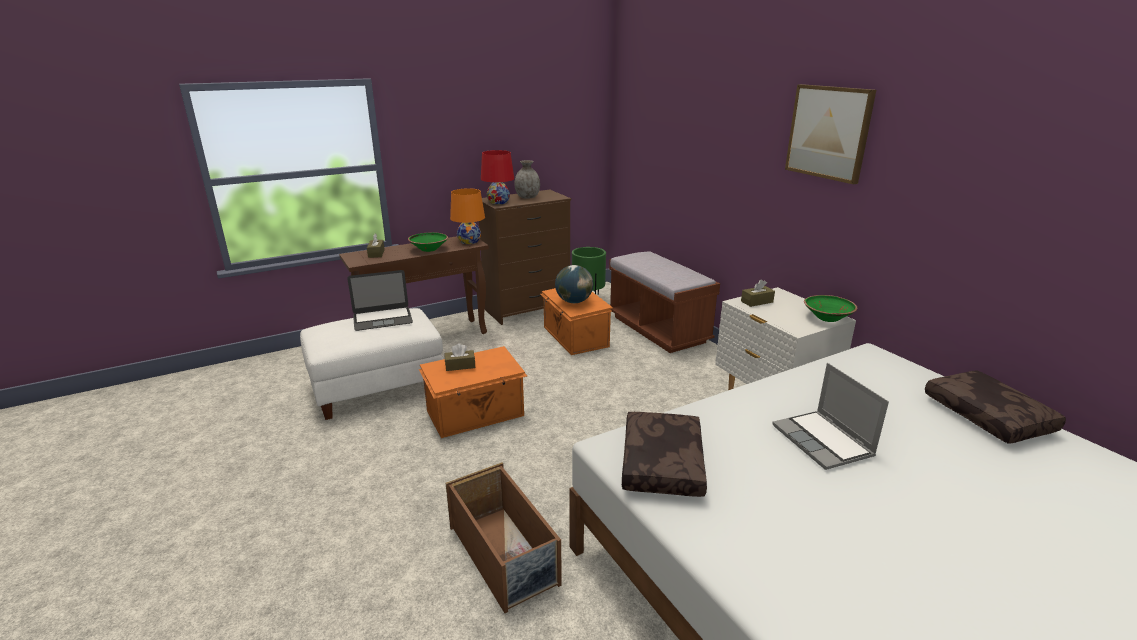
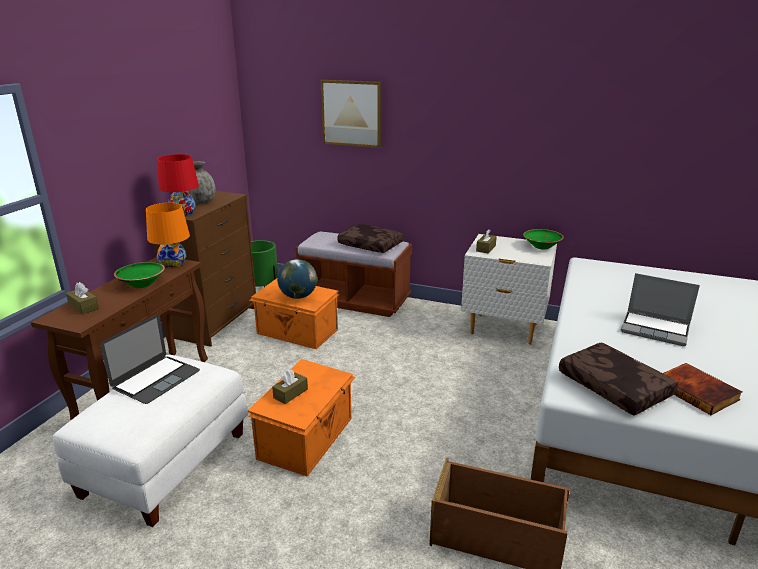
camera: 40 degrees left, 0 degrees up
picture [785,84,876,184] -> picture moved to [321,80,382,148]
brown pillow [925,370,1066,444] -> brown pillow moved to [337,224,404,253]
none -> book [663,363,743,415]

